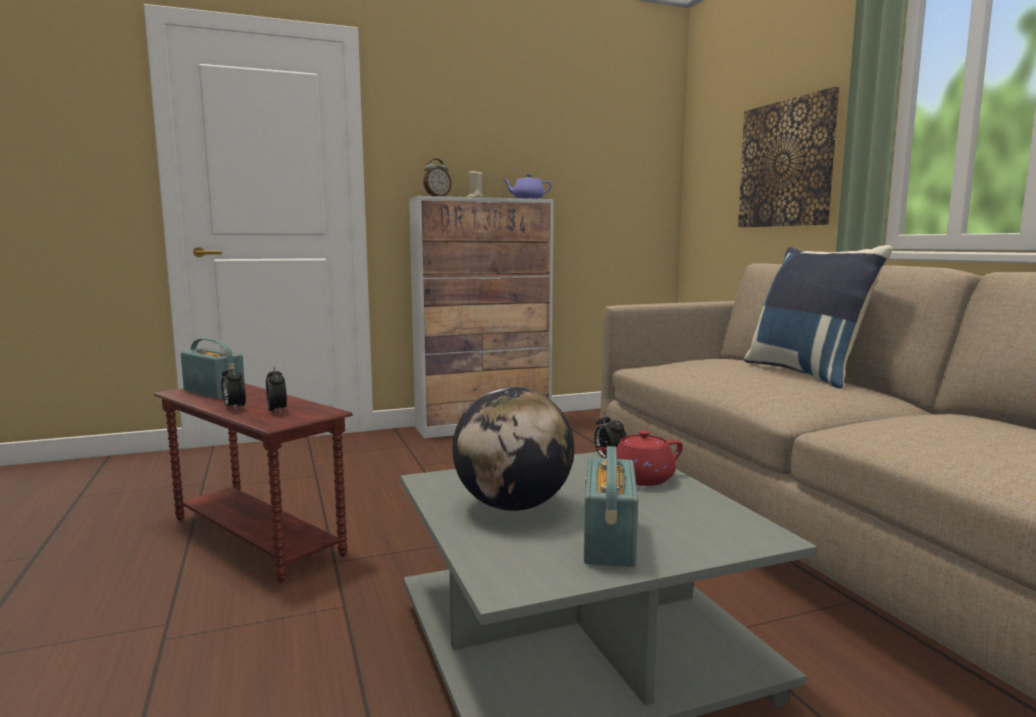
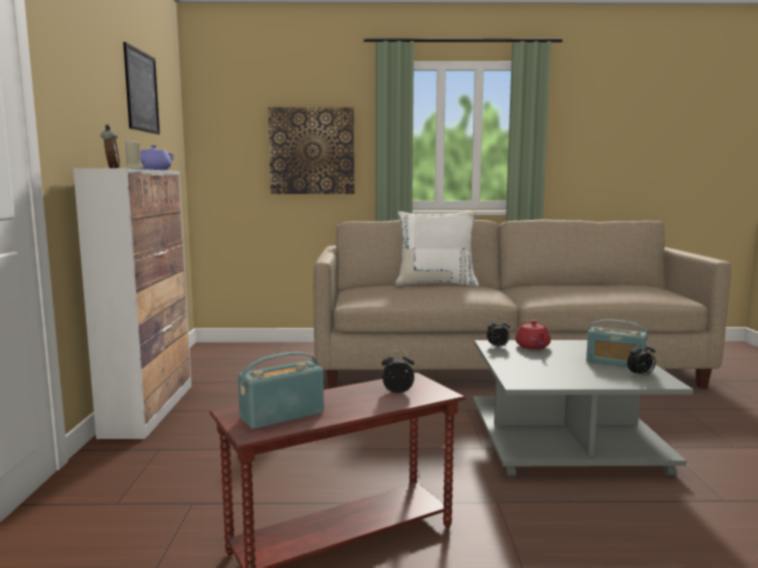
camera: 70 degrees left, 0 degrees up
alarm clock [221,363,246,410] -> alarm clock moved to [627,342,656,377]
globe [452,387,574,511] -> none
blue pillow [744,245,893,389] -> white pillow [395,210,479,286]
none -> picture [123,42,160,135]

